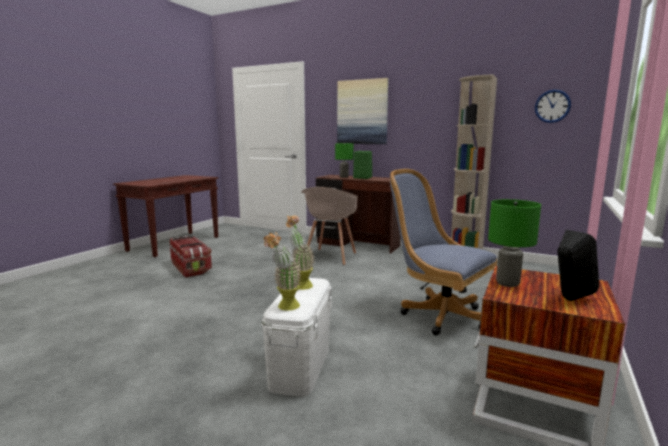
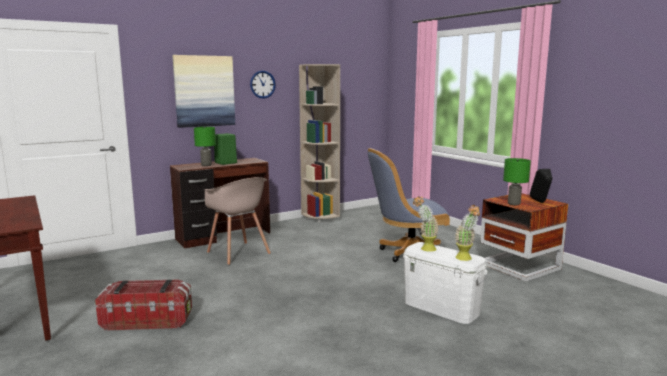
camera: 60 degrees left, 0 degrees up
wall clock [535,90,571,123] -> wall clock moved to [250,71,276,99]

